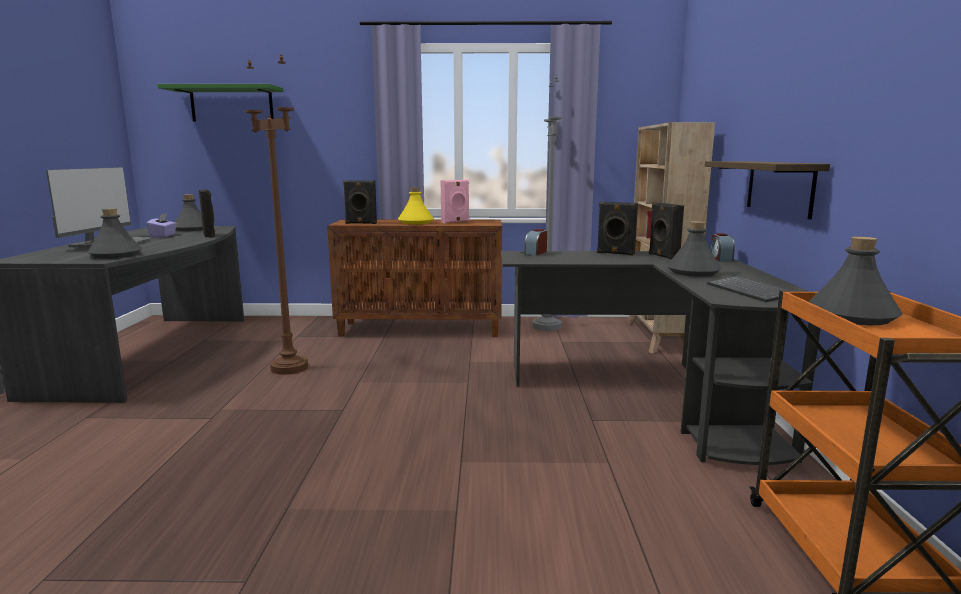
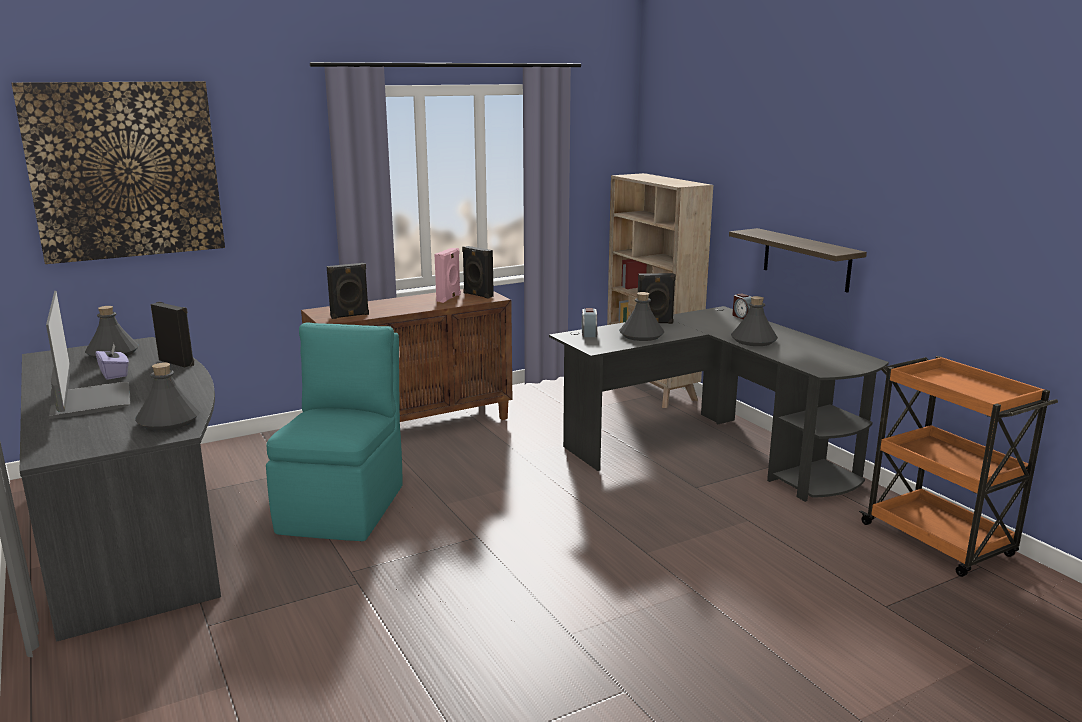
camera: 30 degrees left, 5 degrees up
green shelf [157,84,283,122] -> picture [11,81,225,264]
brown floor lamp [245,54,308,375] -> turquoise chair [266,322,403,541]
yellow bottle [398,187,434,225] -> none
grey floor lamp [533,75,562,331] -> none
black speaker [649,202,684,260] -> black speaker moved to [462,246,494,299]
keyboard [707,276,796,302] -> none
grey bottle [808,237,903,325] -> grey bottle moved to [619,292,664,341]

